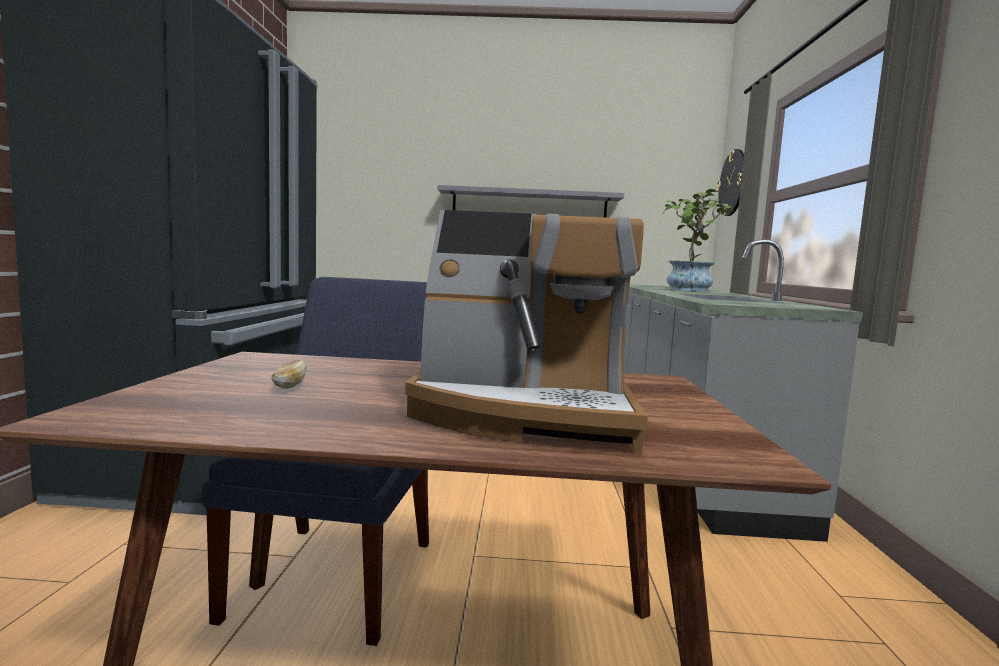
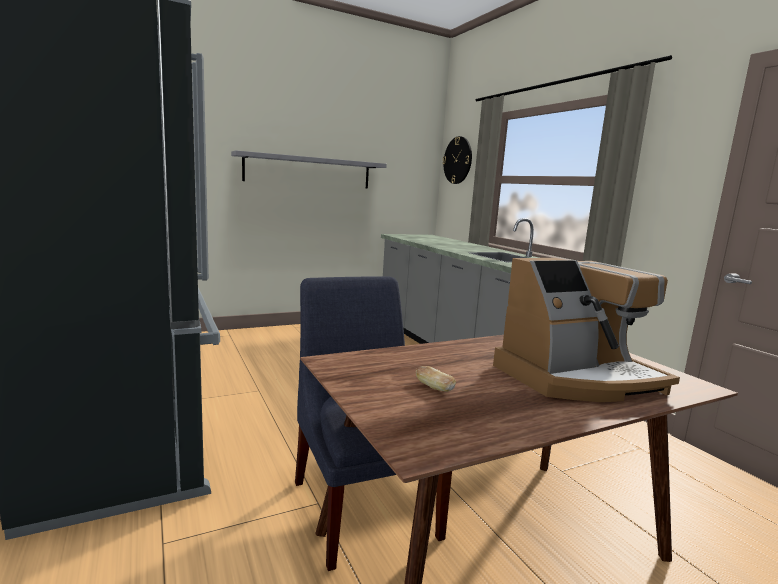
camera: 30 degrees left, 5 degrees up
potted plant [663,189,739,291] -> none

